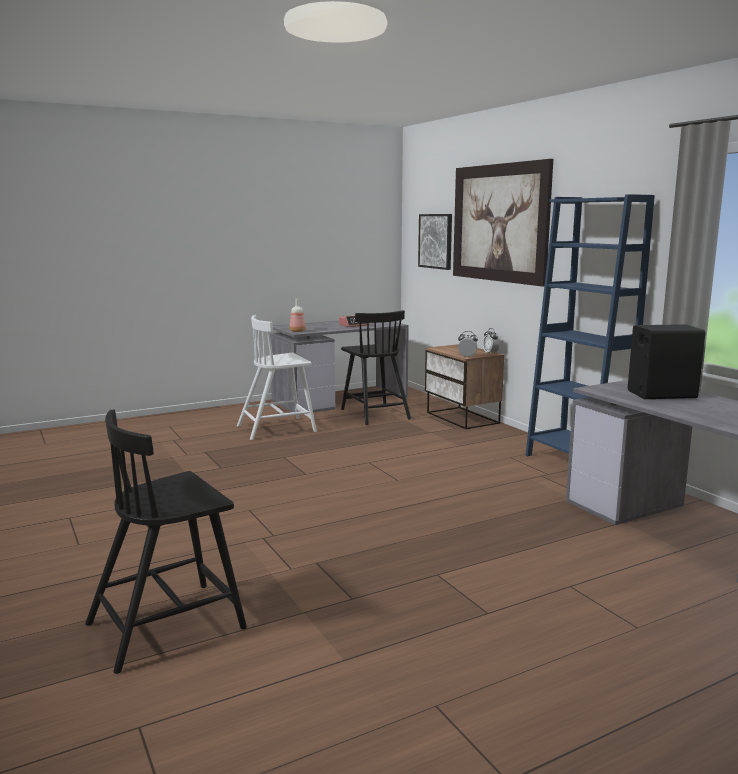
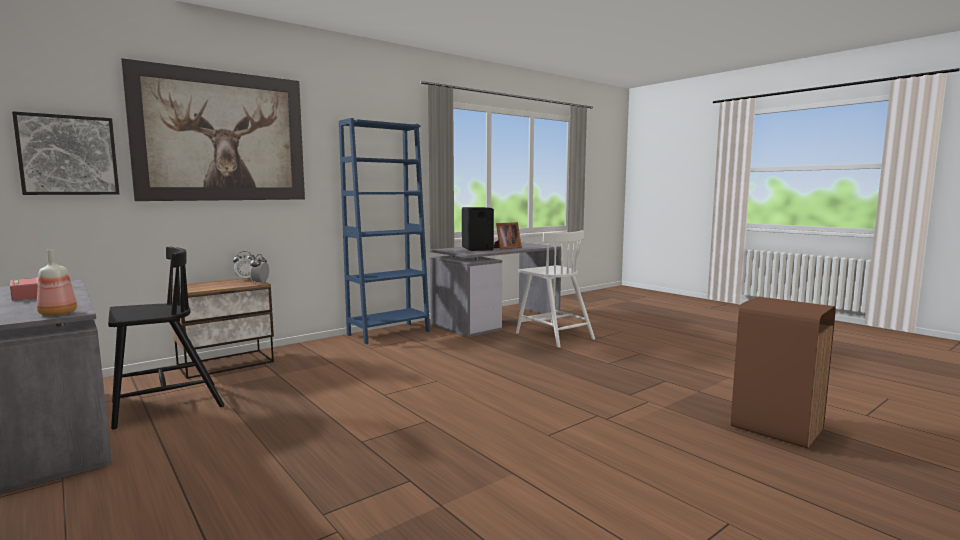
camera: 100 degrees left, 5 degrees down
black chair [85,409,247,674] -> brown trash can [731,297,836,449]
white chair [237,315,317,440] -> white chair moved to [516,230,595,348]
none -> picture frame [494,222,522,249]

